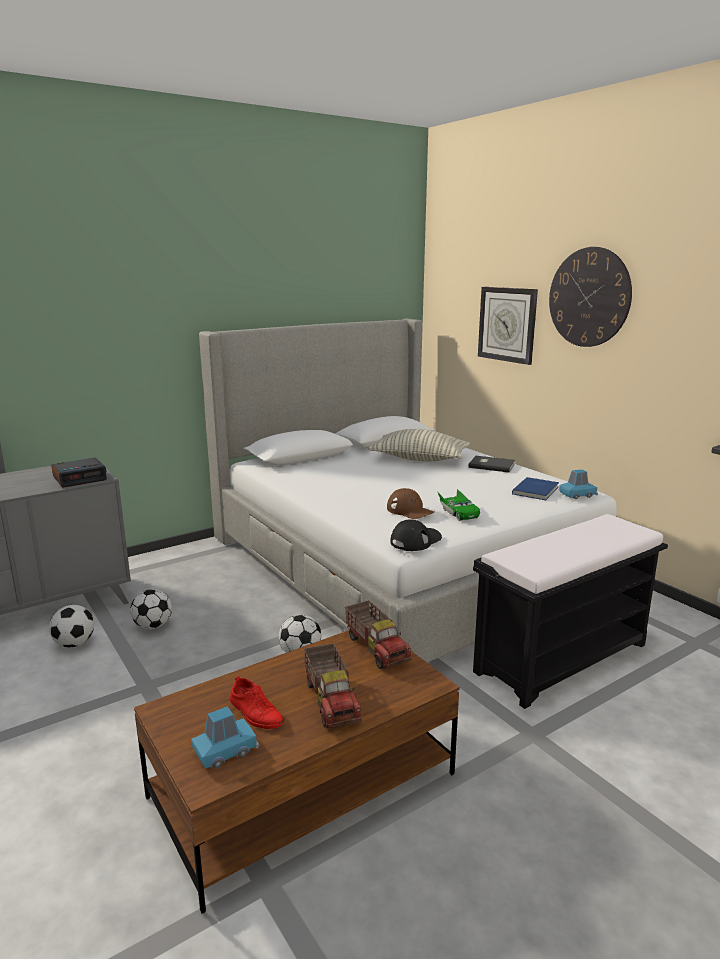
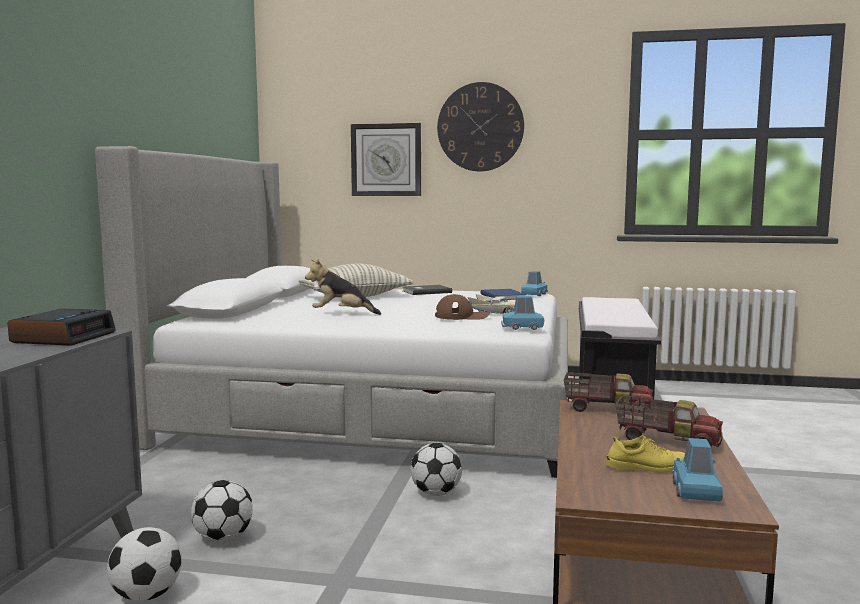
camera: 45 degrees left, 10 degrees down
red shoe [230,676,284,729] -> yellow shoe [606,435,685,473]
black cap [390,519,442,551] -> blue toy car [501,296,544,330]
green toy car [437,489,480,521] -> beige toy car [467,294,515,314]
none -> plush toy [305,259,381,315]

